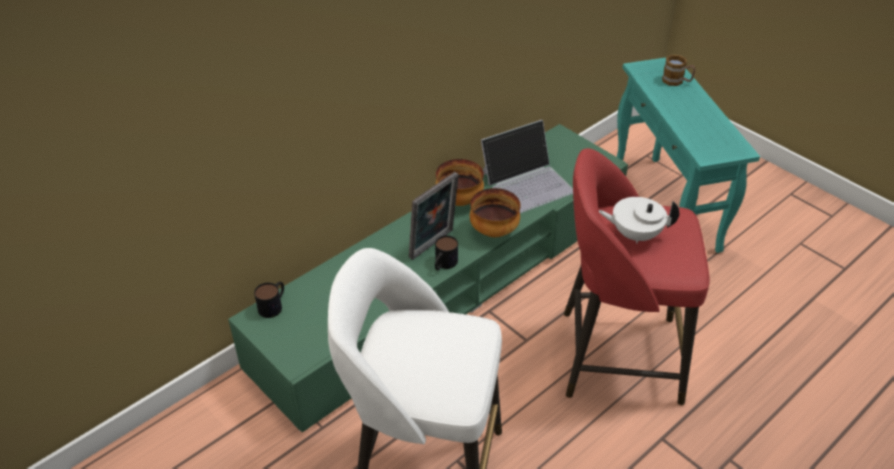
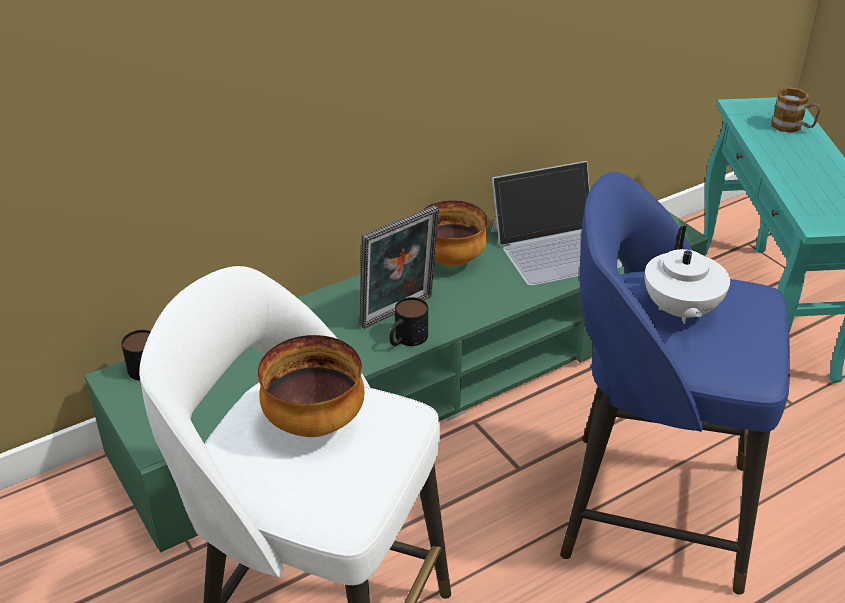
camera: 10 degrees right, 5 degrees down
bowl [470,188,521,237] -> bowl moved to [258,335,364,437]
red stool [564,148,710,405] -> blue stool [560,172,790,595]
white teapot [599,197,679,243] -> white teapot turned 105 degrees counterclockwise [645,226,730,324]

